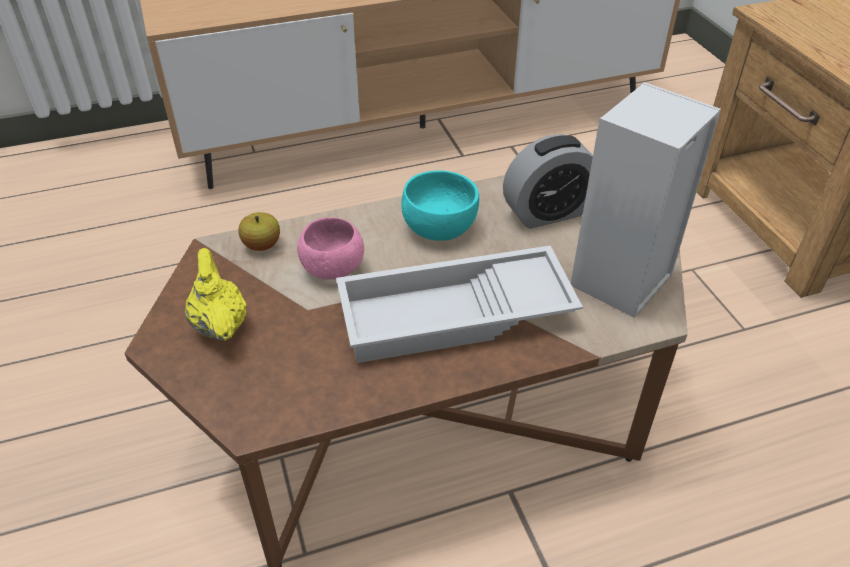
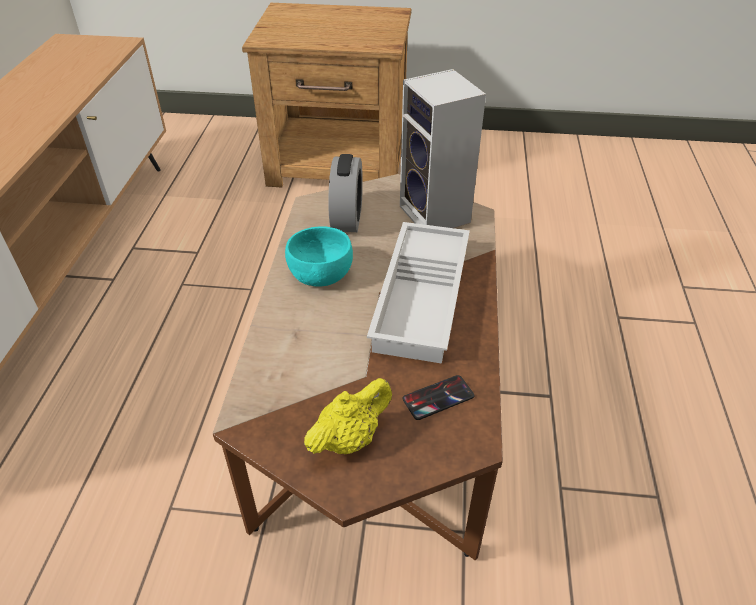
camera: 65 degrees left, 0 degrees up
yellow teapot [185,248,247,341] -> yellow teapot turned 135 degrees clockwise [304,378,392,454]
apple [239,212,280,251] -> none
pink bowl [297,217,364,280] -> none
none -> phone [403,375,474,420]

